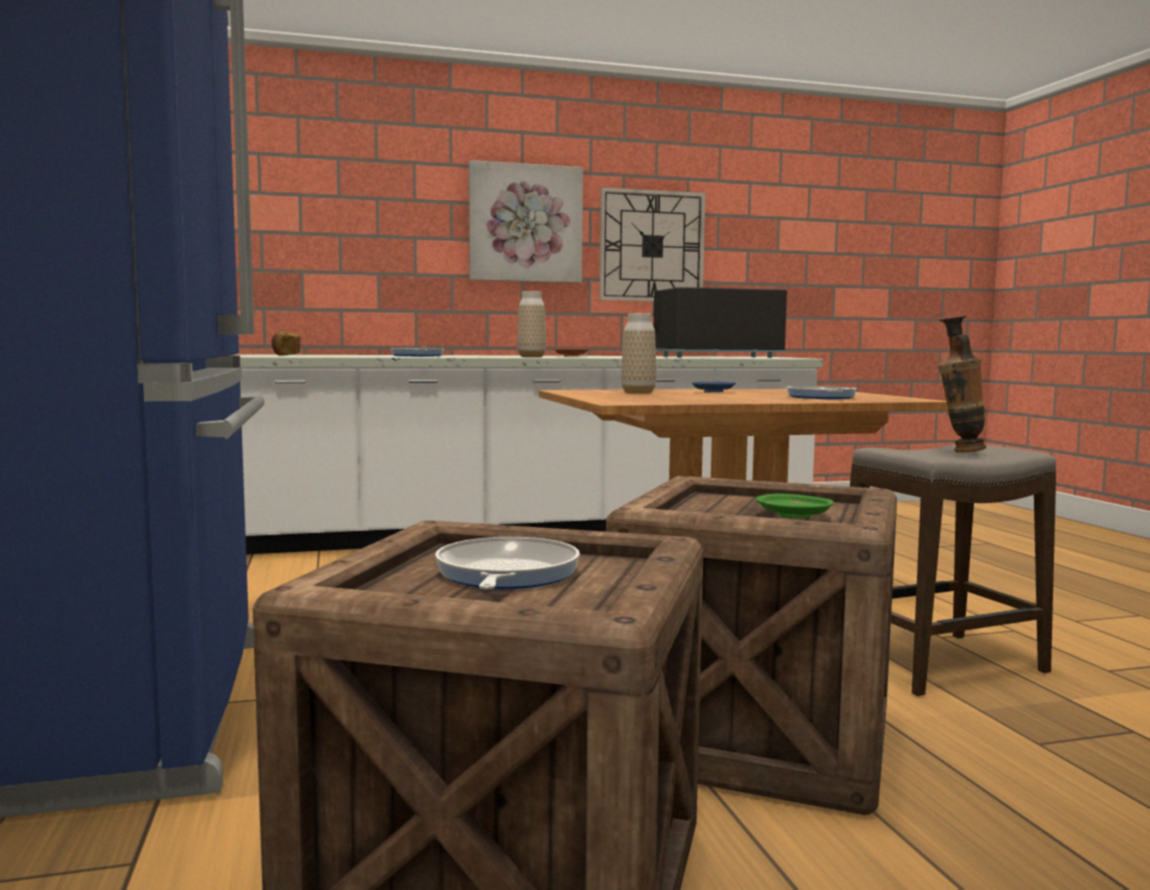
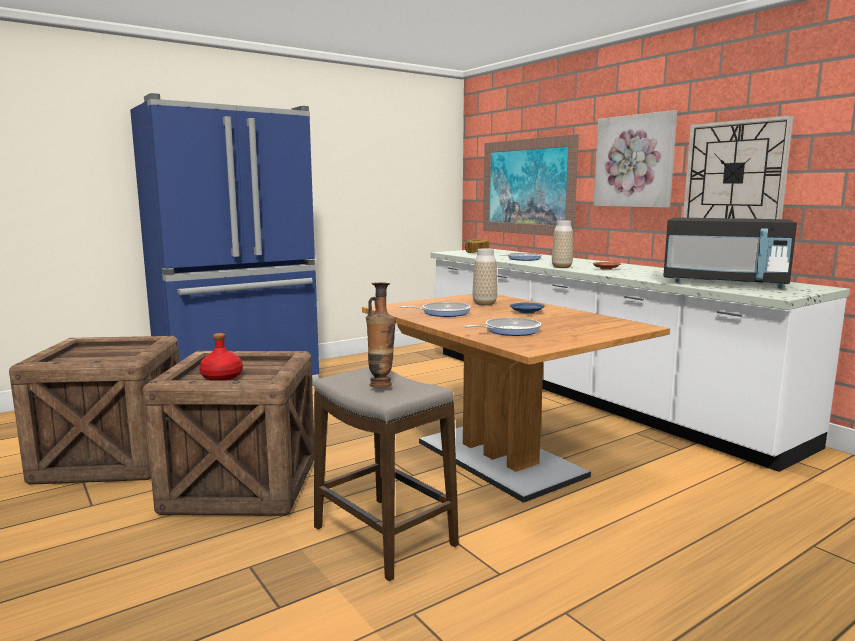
camera: 70 degrees right, 5 degrees up
frying pan [435,537,580,590] -> frying pan moved to [399,302,471,317]
black microwave [654,287,787,358] -> black microwave turned 150 degrees clockwise [663,217,797,289]
green plate [756,493,834,518] -> red bottle [199,333,243,381]
none -> picture [483,134,579,238]

